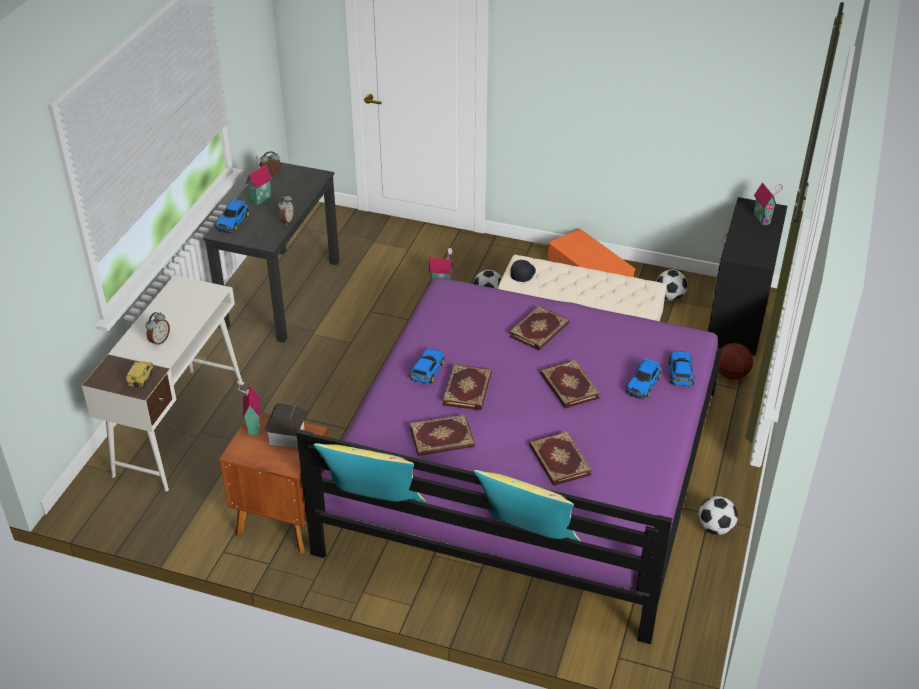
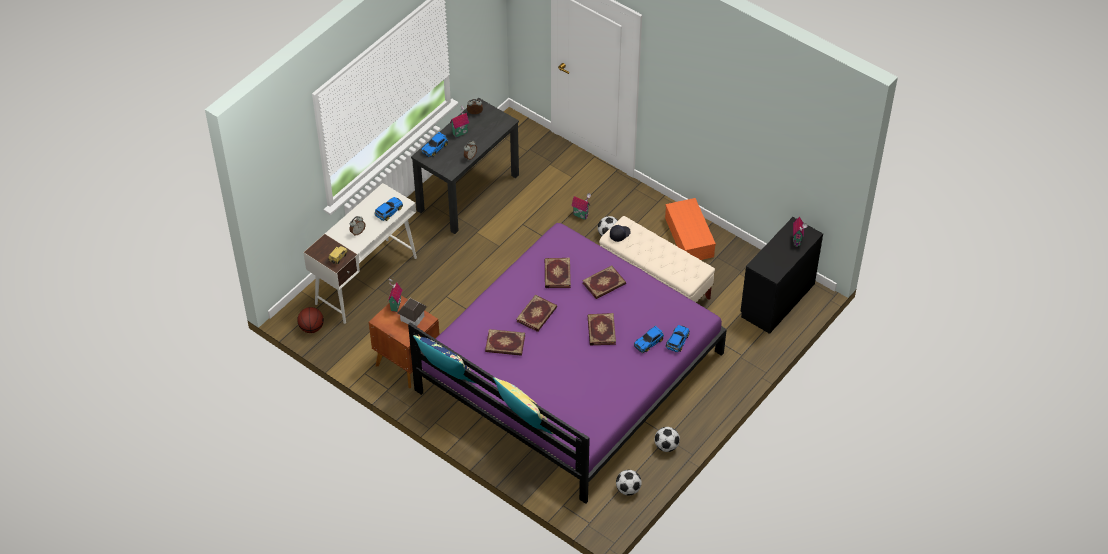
camera: 20 degrees right, 10 degrees up
yellow pillow [314,443,426,503] -> blue pillow [413,335,475,383]
toy car [409,349,445,384] -> toy car moved to [375,197,403,221]
book [529,431,592,486] -> book moved to [545,258,571,288]
football [656,269,687,301] -> football moved to [616,470,642,495]
basketball [718,343,753,380] -> basketball moved to [297,307,324,333]

